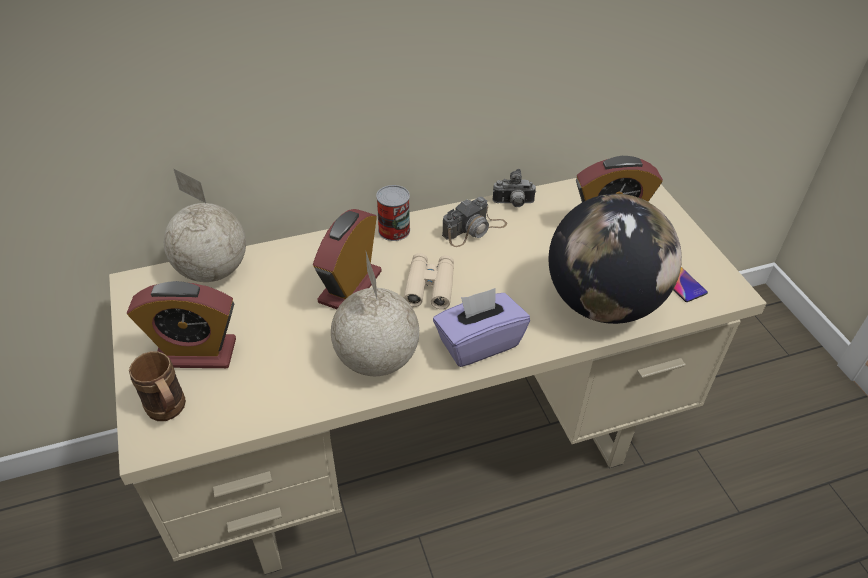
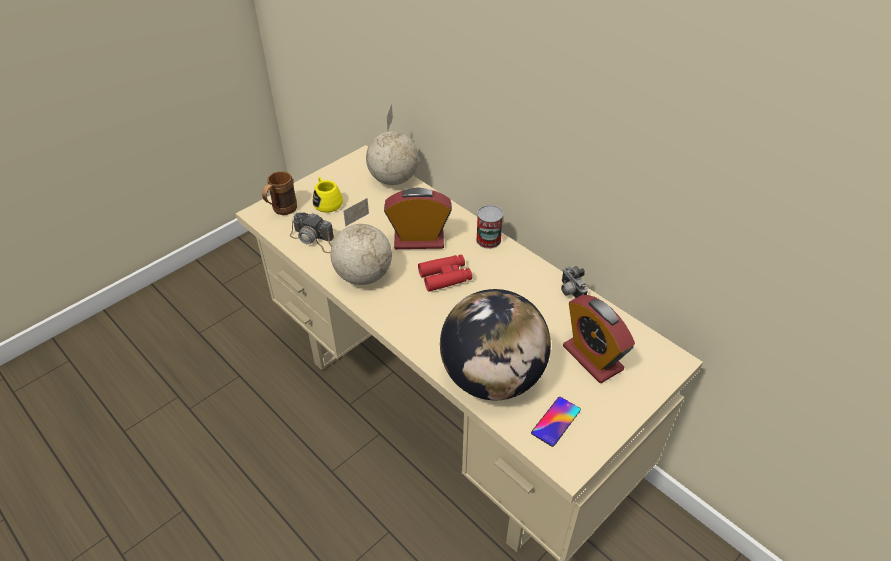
camera: 65 degrees right, 0 degrees up
alarm clock [127,281,236,368] -> yellow mug [313,177,343,213]
beige binoculars [403,253,454,309] -> red binoculars [418,254,472,292]
purple tissue box [433,288,530,367] -> none
camera [442,197,507,247] -> camera moved to [290,212,334,253]

